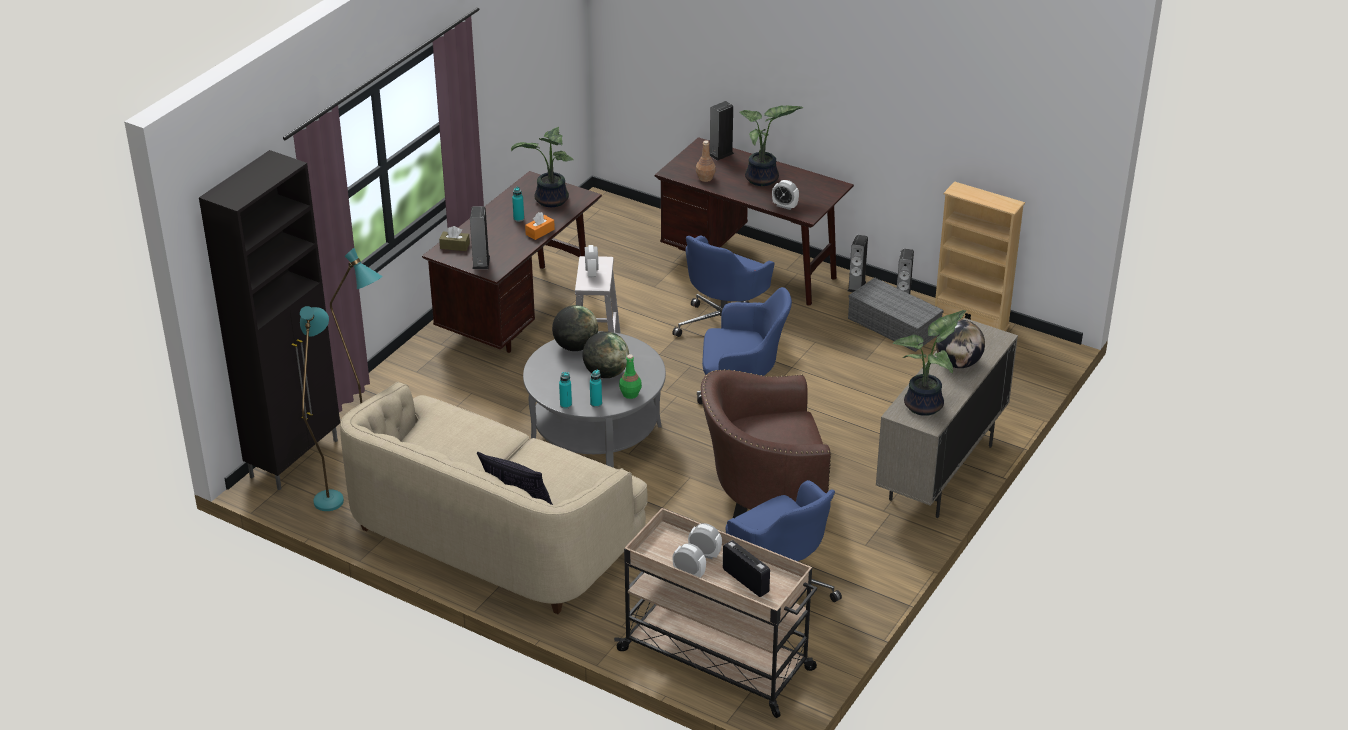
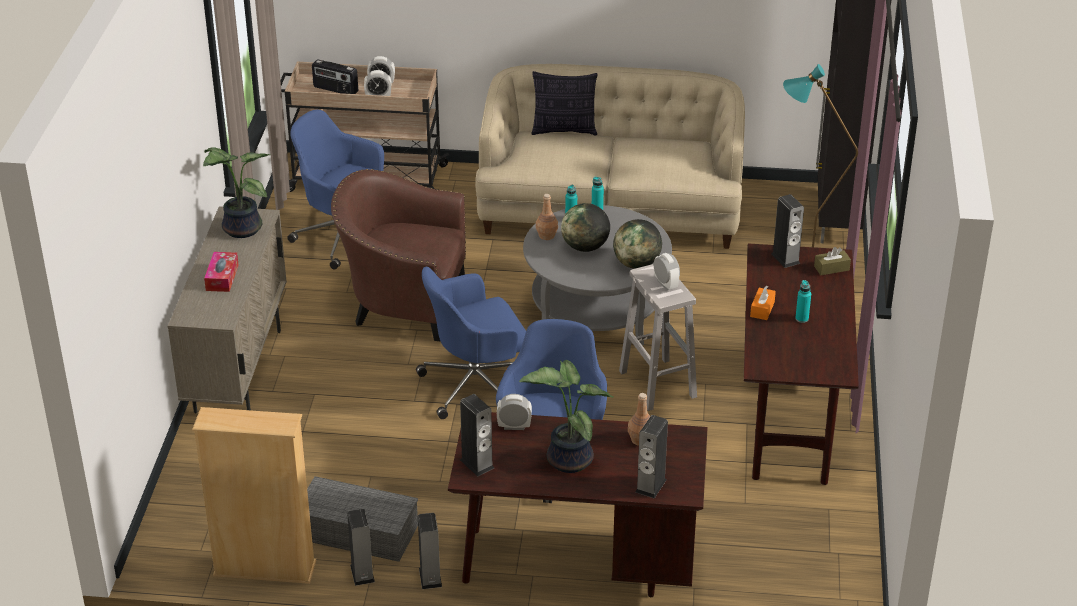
camera: 155 degrees right, 0 degrees up
turquoise floor lamp [300,306,344,511] -> none
potted plant [511,127,574,207] -> none
green bottle [619,354,642,399] -> brown bottle [536,194,558,240]
brown armchair [701,369,831,518] -> brown armchair turned 135 degrees counterclockwise [331,169,466,341]
globe [936,320,985,368] -> tissue box [204,252,239,292]
none -> speaker [460,394,494,476]

